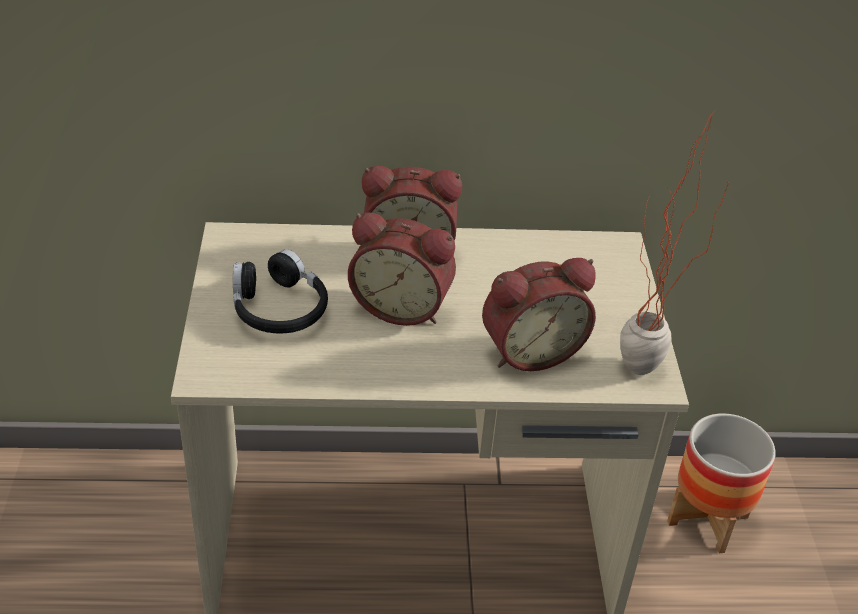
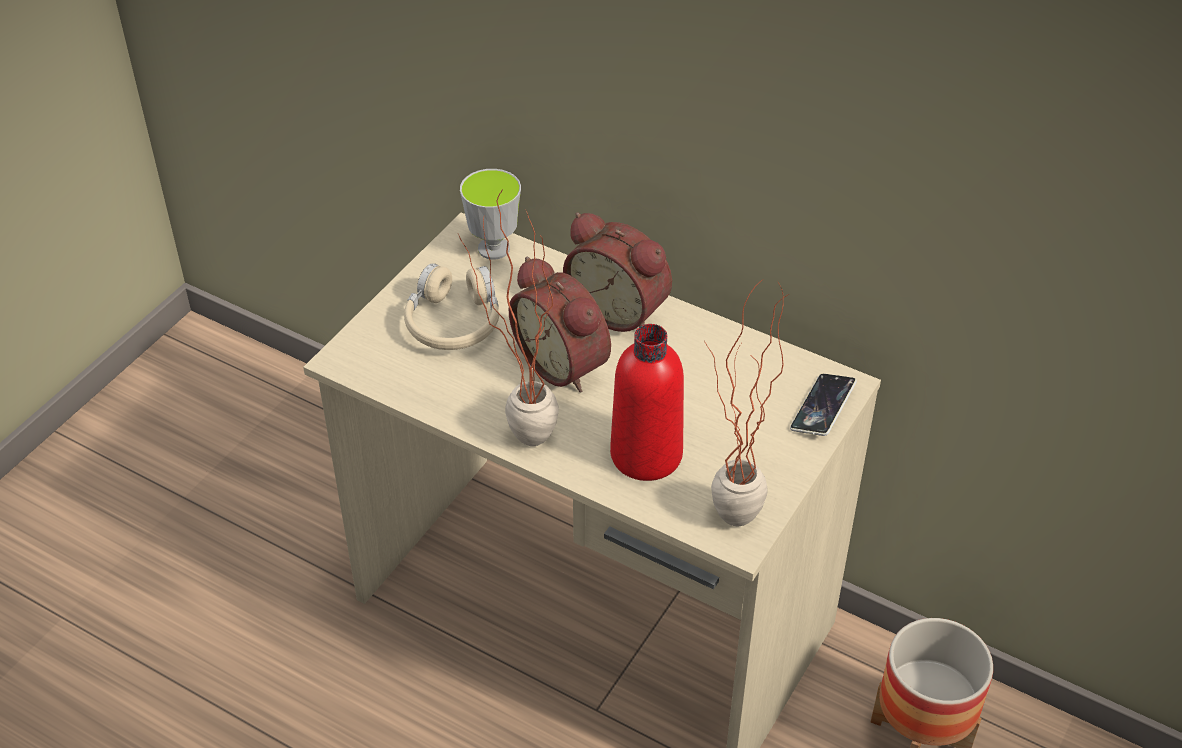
camera: 35 degrees right, 5 degrees up
black headphones [233,249,328,334] -> beige headphones [404,263,499,350]
alarm clock [482,258,596,371] -> red bottle [610,324,684,481]
none -> potted plant [458,189,559,446]
none -> cup [460,169,521,260]
none -> phone [790,374,857,436]

